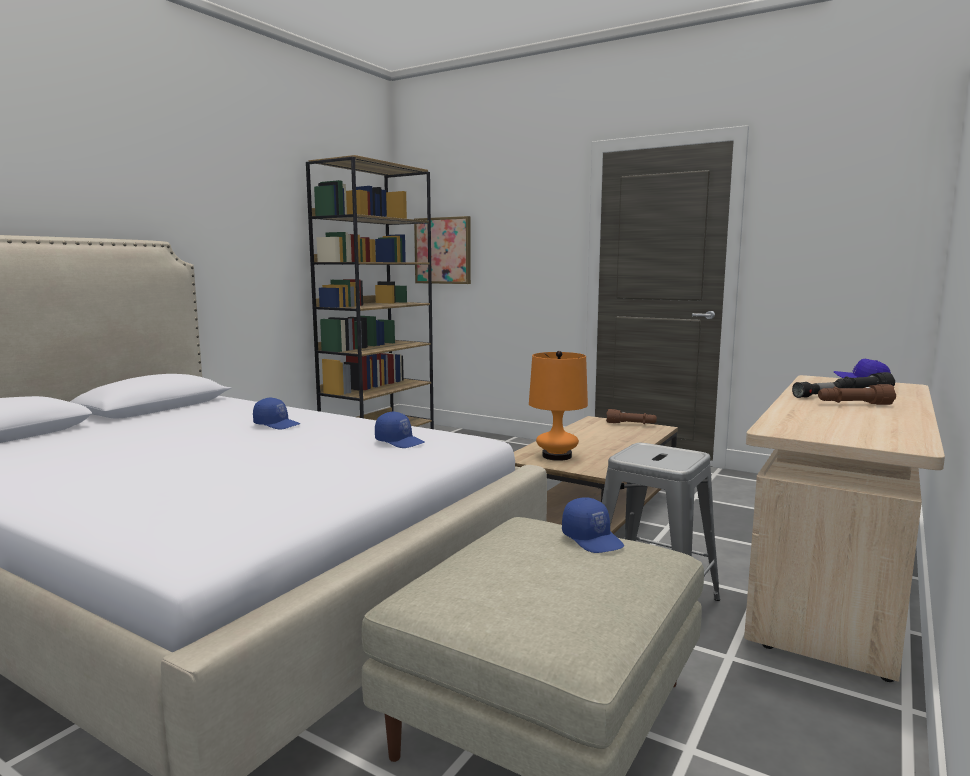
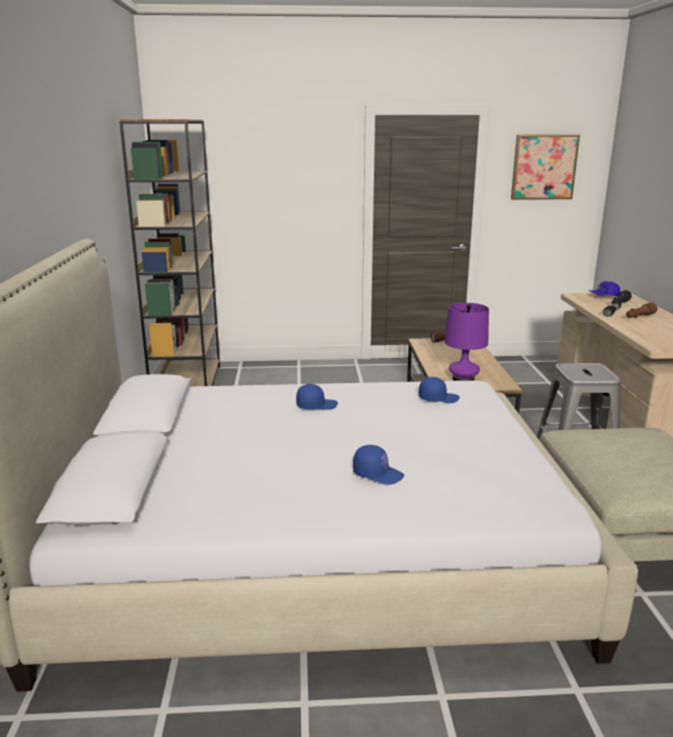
camera: 35 degrees left, 10 degrees up
picture [414,216,471,284] -> picture moved to [511,135,580,200]
orange table lamp [529,351,588,461] -> purple table lamp [444,303,489,381]
blue cap [562,497,624,553] -> blue cap moved to [353,445,404,485]

